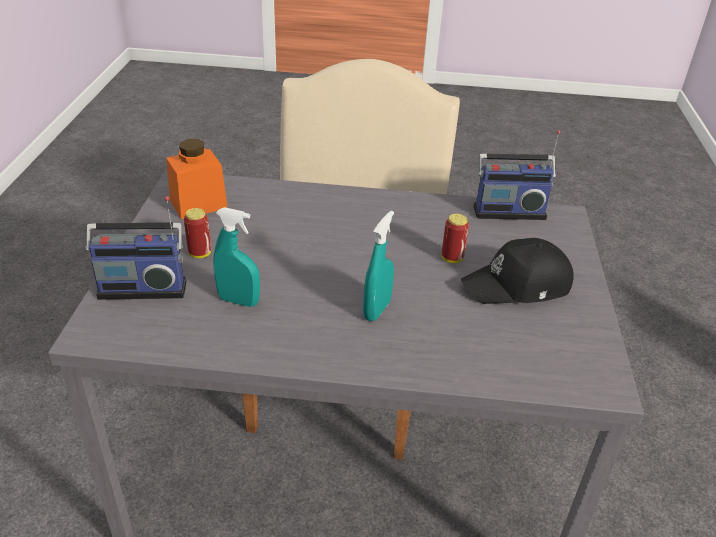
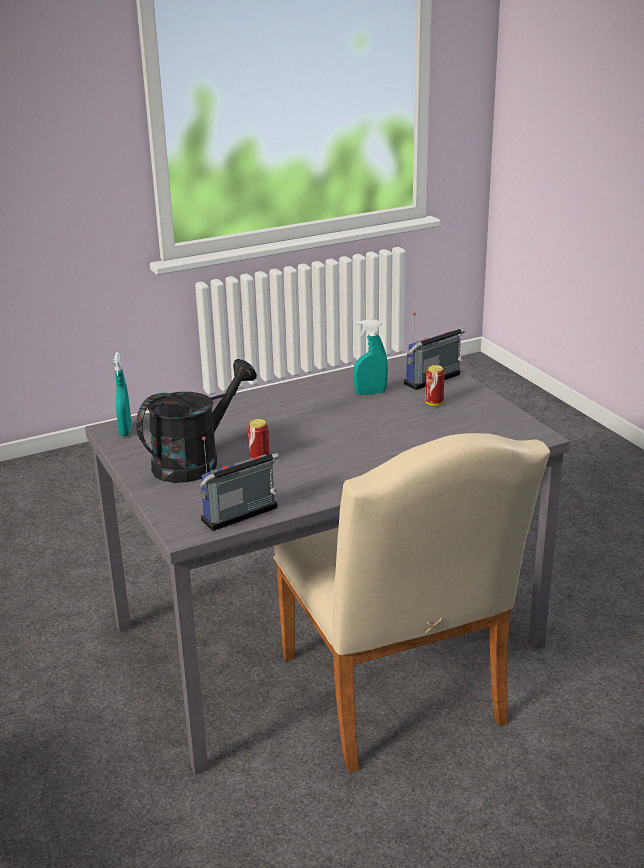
camera: 150 degrees right, 10 degrees down
orange jar [166,139,228,219] -> none
turquoise spray bottle [363,211,394,321] -> turquoise spray bottle moved to [114,352,131,436]
black cap [461,238,574,304] -> black watering can [136,359,257,483]

